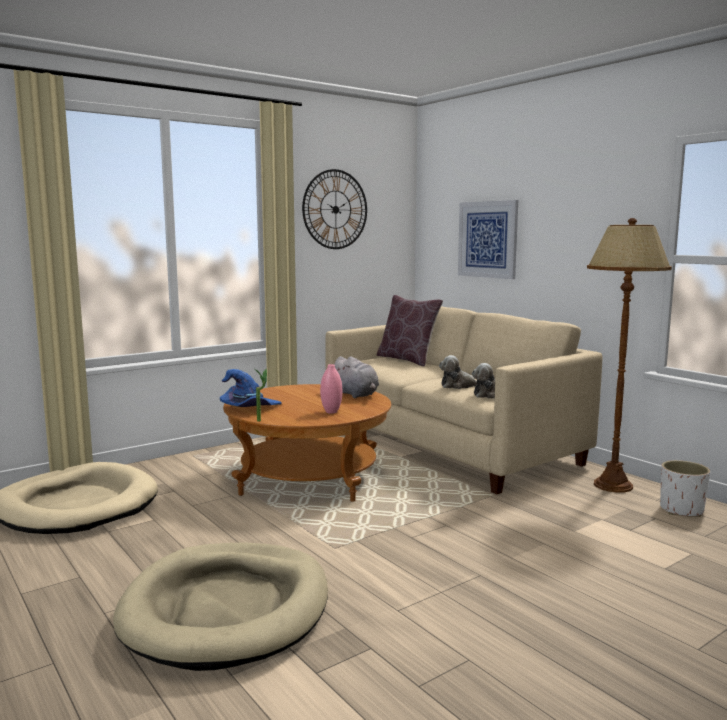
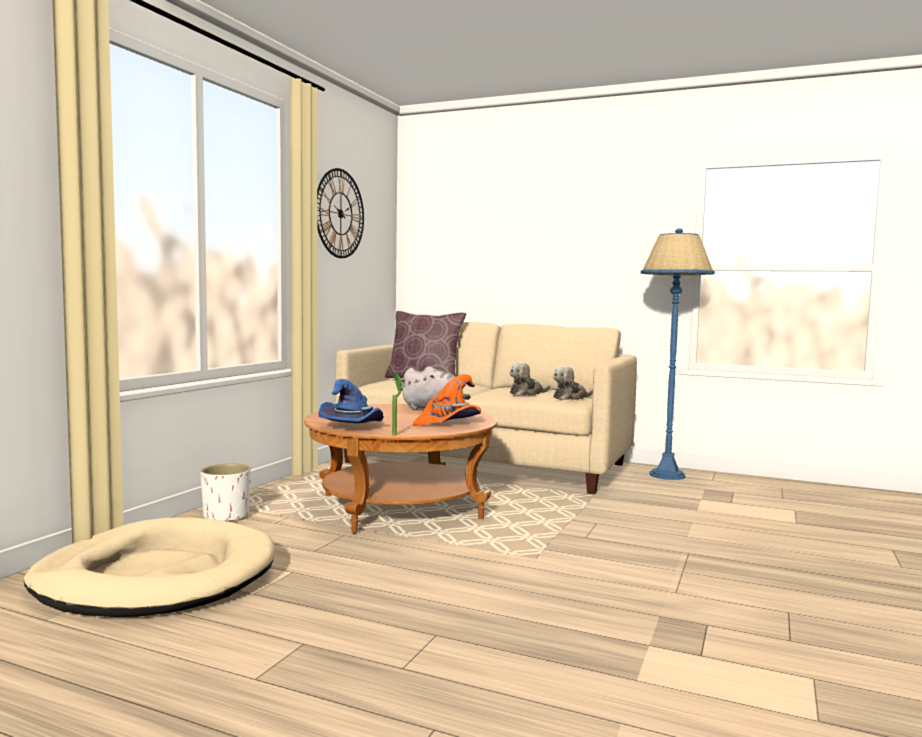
camera: 30 degrees left, 5 degrees down
beige dog bed [113,542,328,671] -> none
pink vase [320,364,342,414] -> orange hat [413,374,481,426]
picture [458,200,518,279] -> none
brown floor lamp [587,218,672,493] -> blue floor lamp [641,228,715,480]
white planter [660,460,710,517] -> white planter moved to [200,464,251,521]

